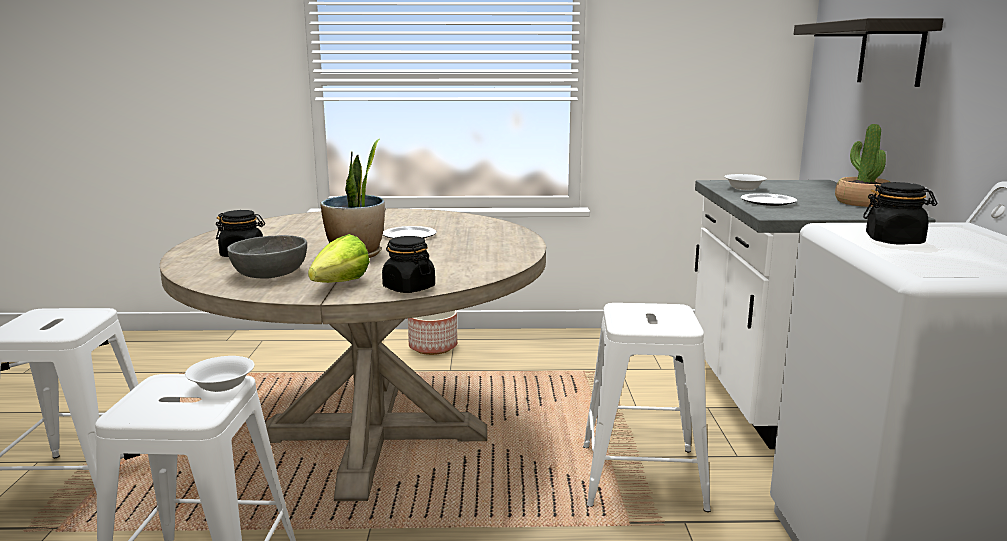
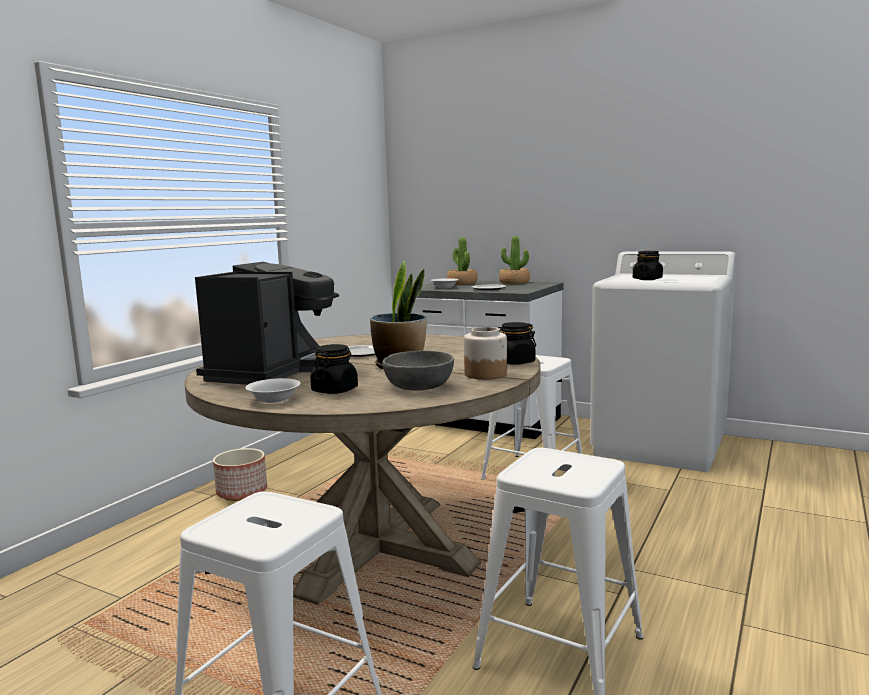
camera: 60 degrees left, 5 degrees down
white bowl [185,356,254,392] -> white bowl moved to [245,378,301,403]
lettuce [308,234,370,283] -> jar [464,327,507,380]
shelf [794,18,943,87] -> none
none -> coffee machine [195,262,339,385]
none -> potted plant [447,237,478,285]

